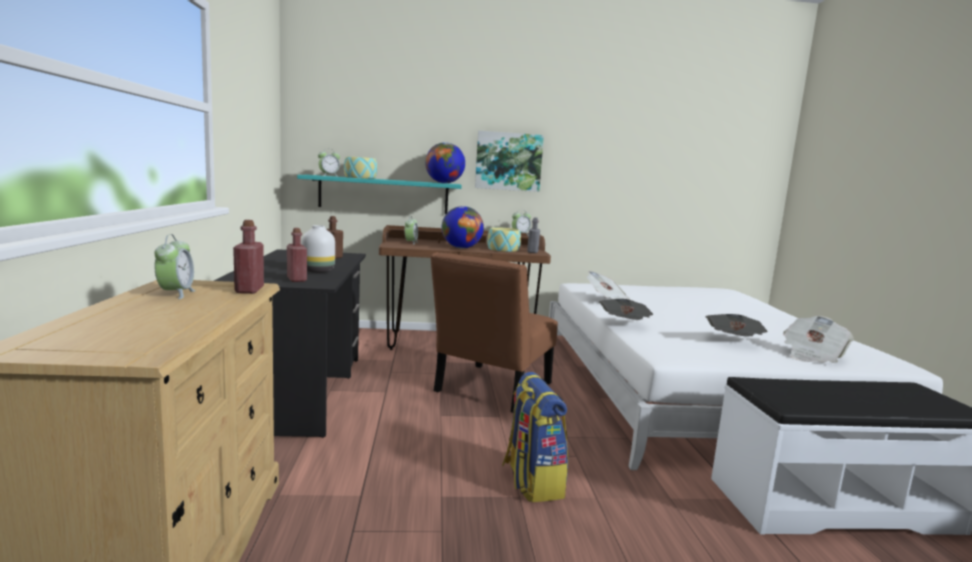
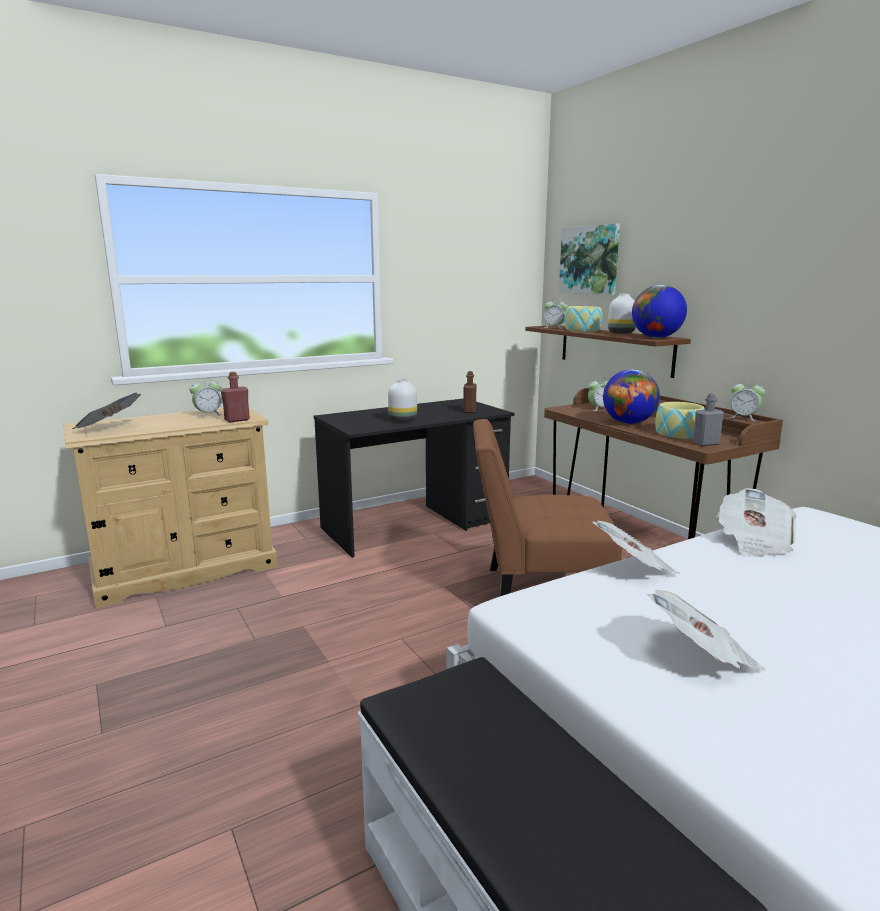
camera: 65 degrees right, 5 degrees up
red bottle [287,228,307,282] -> none
turquoise shelf [297,175,462,214] -> brown shelf [525,325,691,378]
picture [475,131,544,192] -> picture moved to [559,224,620,295]
backpack [502,372,568,502] -> none
newspaper [783,316,854,363] -> newspaper moved to [72,393,141,429]
none -> white vase [608,294,636,334]

